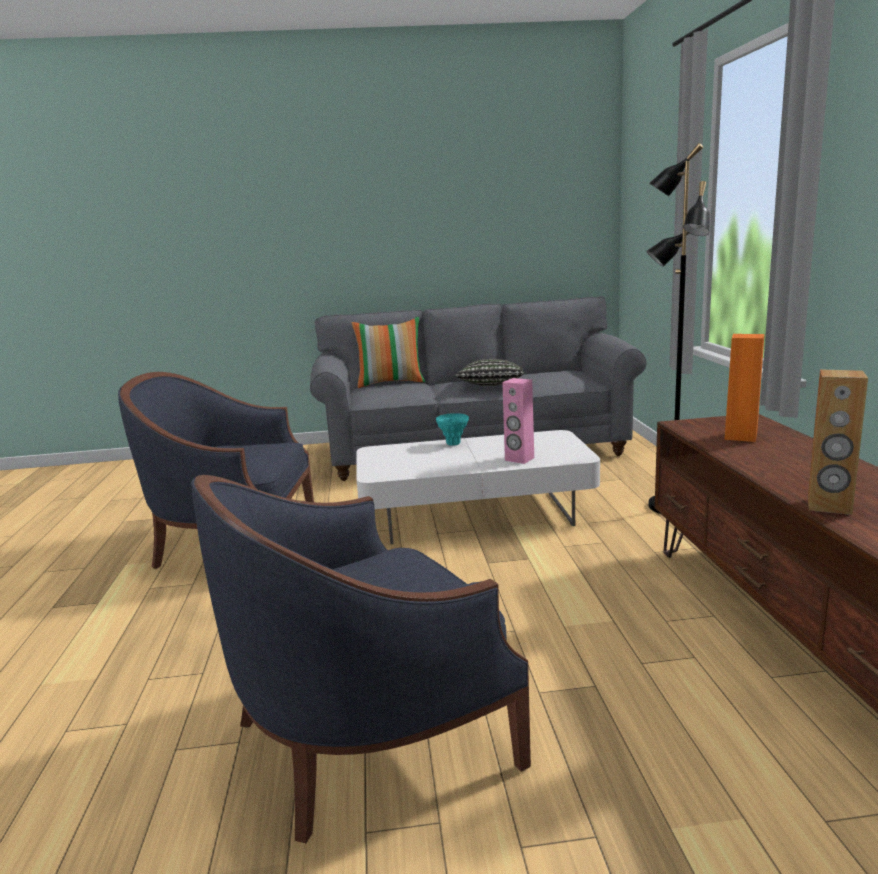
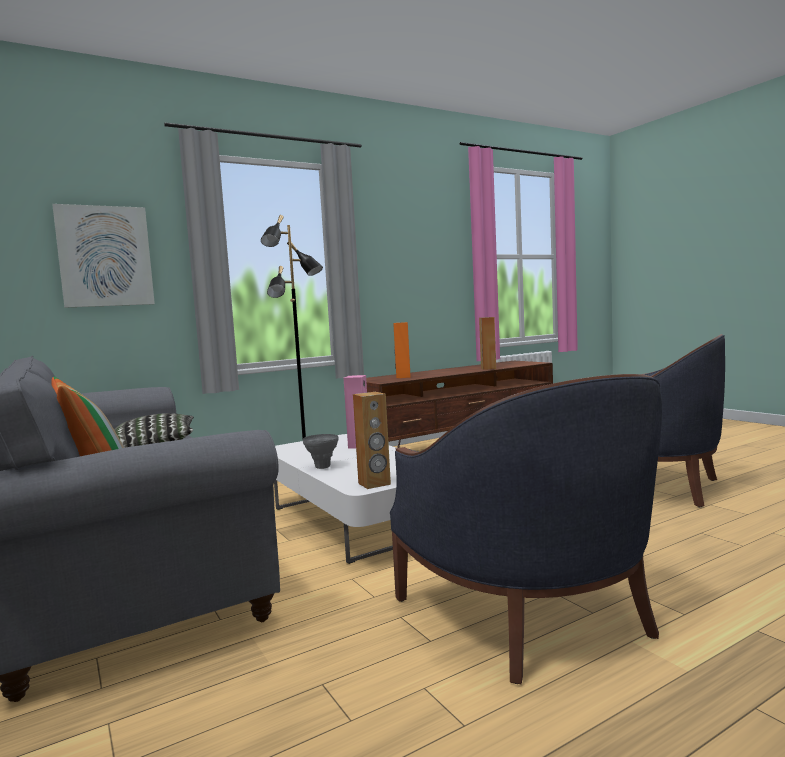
camera: 115 degrees left, 10 degrees down
turquoise vase [436,413,469,446] -> grey vase [303,434,339,469]
none -> picture [52,204,155,308]
none -> brown speaker [353,392,391,489]

